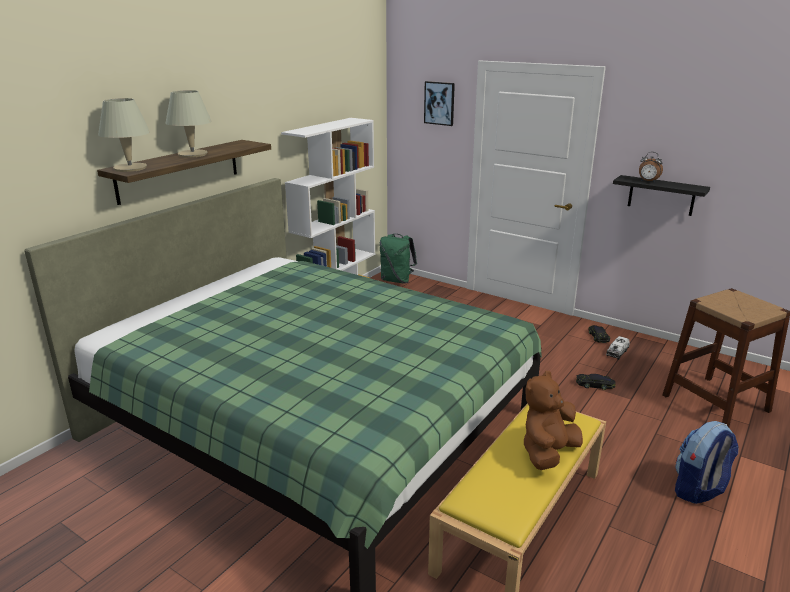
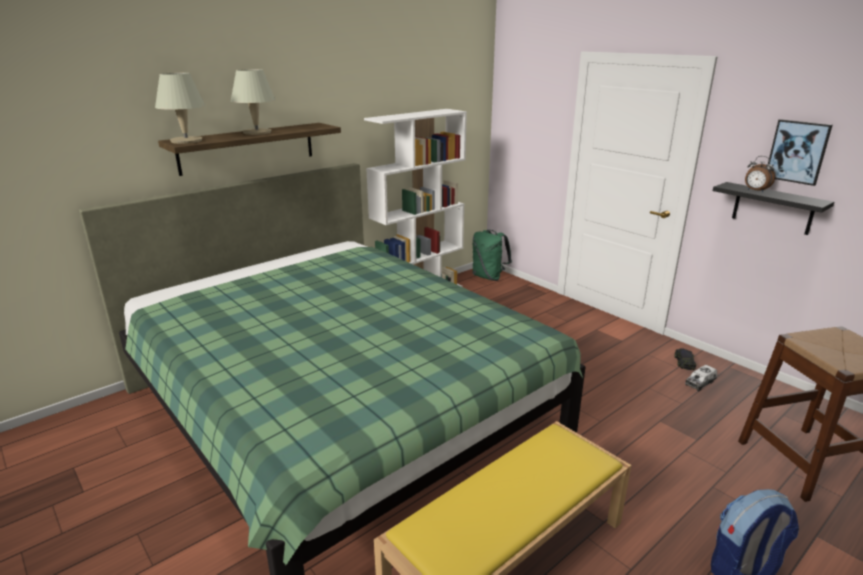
camera: 15 degrees right, 0 degrees up
picture [424,81,455,126] -> picture moved to [768,119,832,186]
brown plush toy [524,371,583,470] -> none
black toy car [576,374,616,390] -> none

